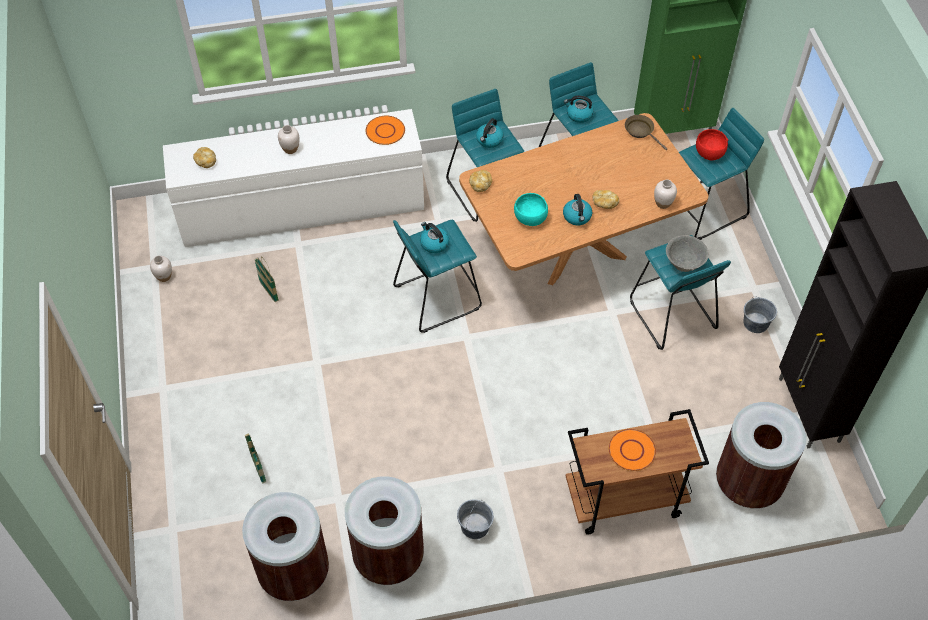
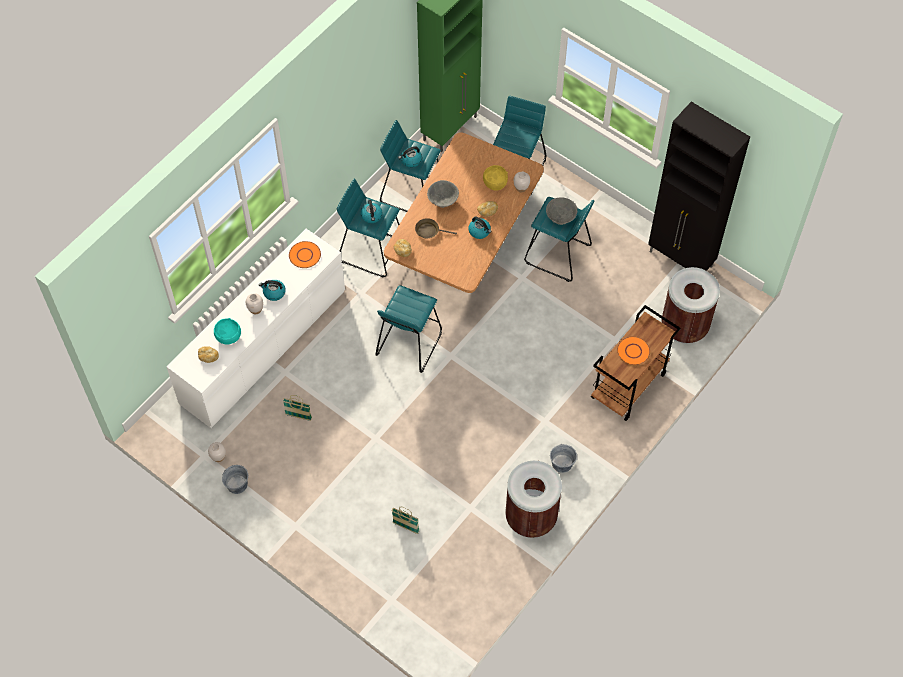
camera: 40 degrees left, 5 degrees up
brown trash can [242,492,329,601] -> none
kettle [420,222,449,253] -> kettle moved to [259,280,286,301]
turquoise bowl [514,193,548,226] -> turquoise bowl moved to [214,318,241,345]
brown frying pan [625,115,668,150] -> brown frying pan moved to [415,218,457,238]
red bowl [696,129,728,160] -> none
grey bucket [743,296,777,333] -> grey bucket moved to [222,465,248,494]
none -> grey bowl [427,180,459,208]
none -> yellow bowl [483,165,508,191]

